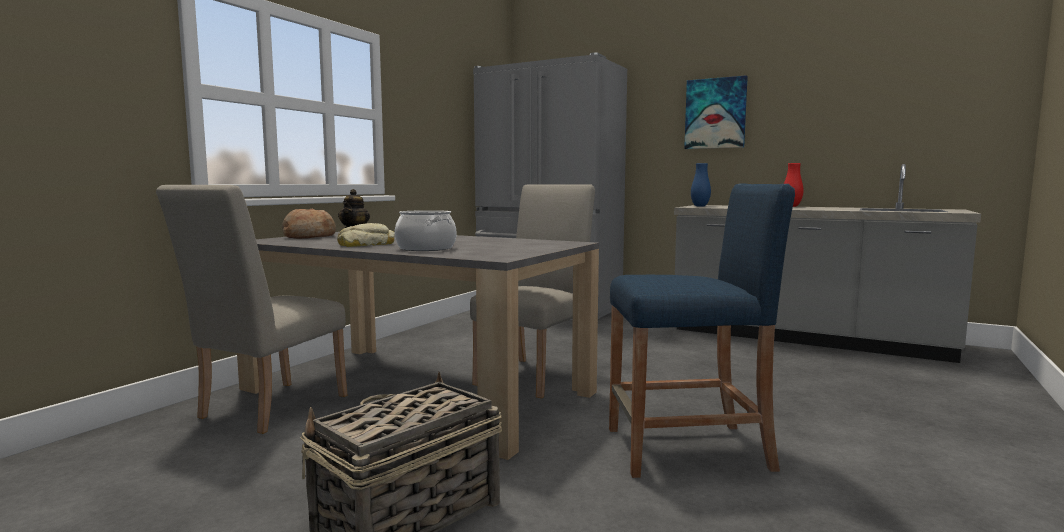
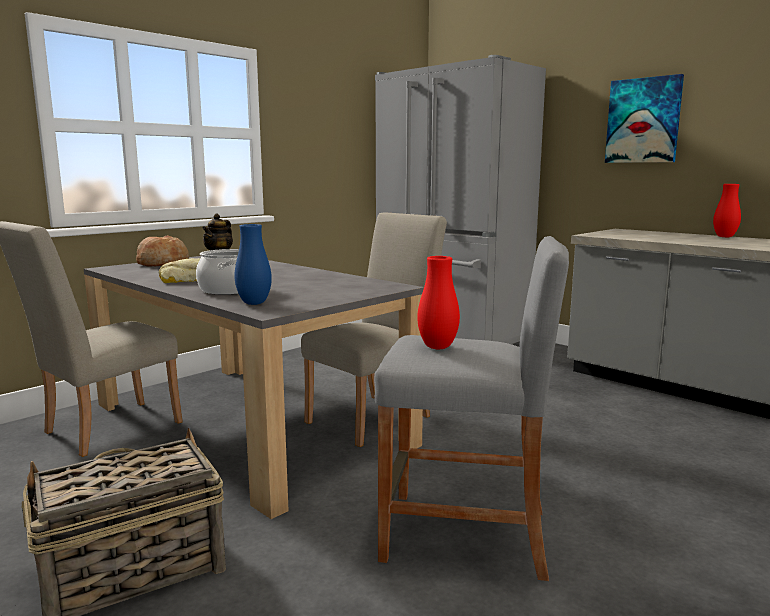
camera: 15 degrees right, 5 degrees up
blue stool [609,183,795,478] -> grey stool [374,236,569,581]
blue vase [691,163,711,207] -> blue vase moved to [234,224,272,305]
none -> red vase [417,256,460,349]

